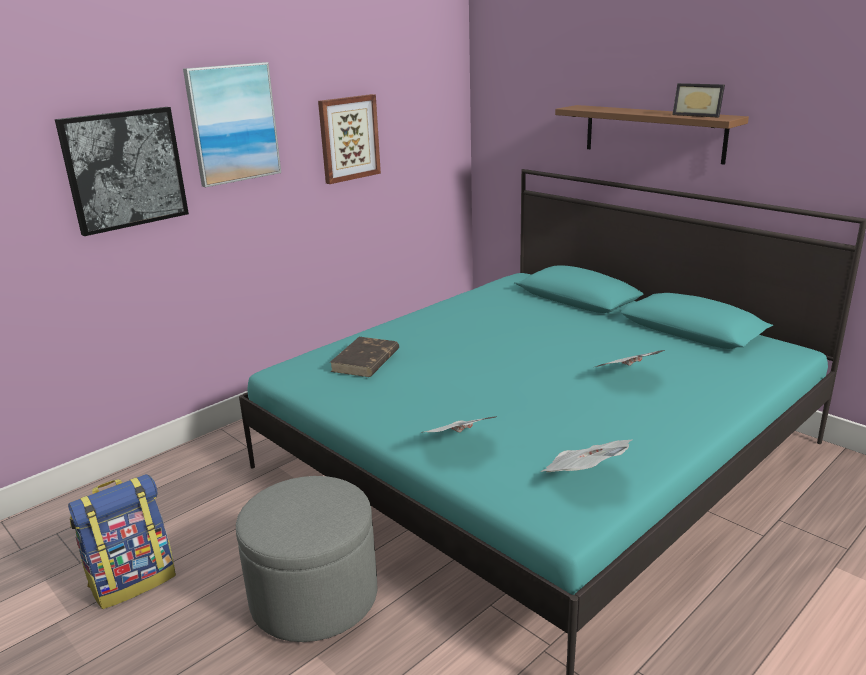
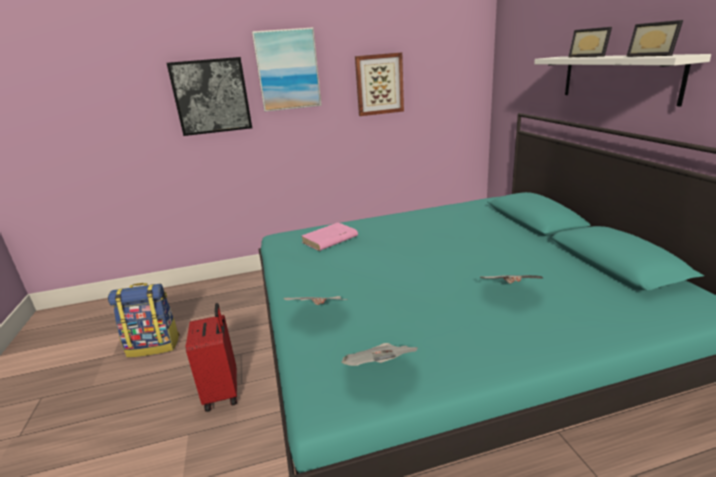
camera: 30 degrees right, 0 degrees up
grey ottoman [236,476,377,642] -> red suitcase [186,303,237,412]
brown book [330,337,399,377] -> pink book [302,223,358,251]
brown shelf [555,105,749,165] -> white shelf [534,54,711,107]
none -> picture frame [568,27,612,57]

